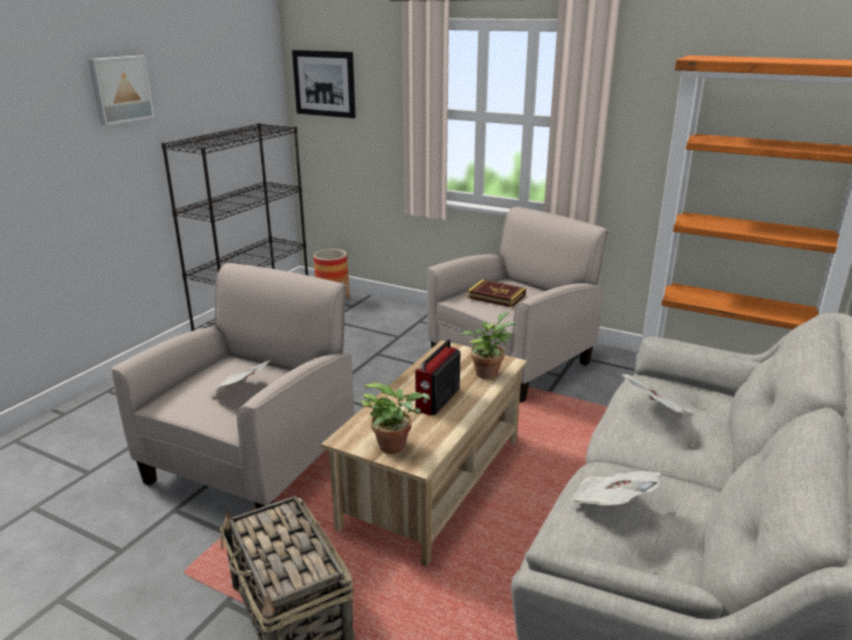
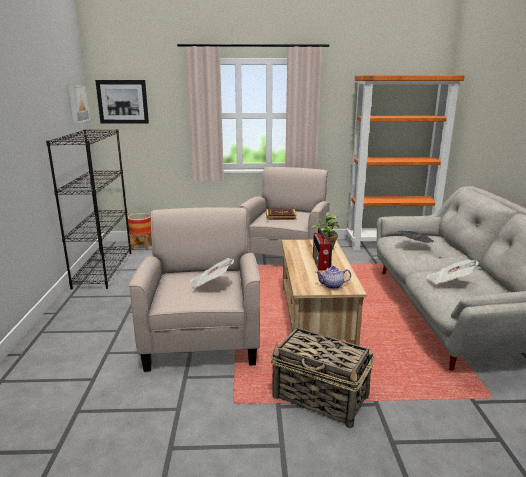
camera: 30 degrees left, 5 degrees down
picture [88,55,155,125] -> picture moved to [68,85,90,123]
potted plant [361,382,430,454] -> teapot [316,266,351,289]

